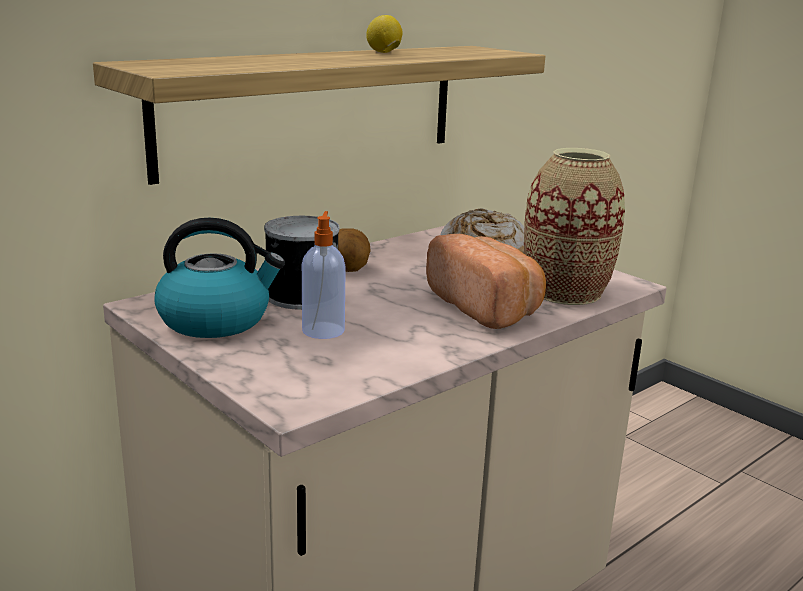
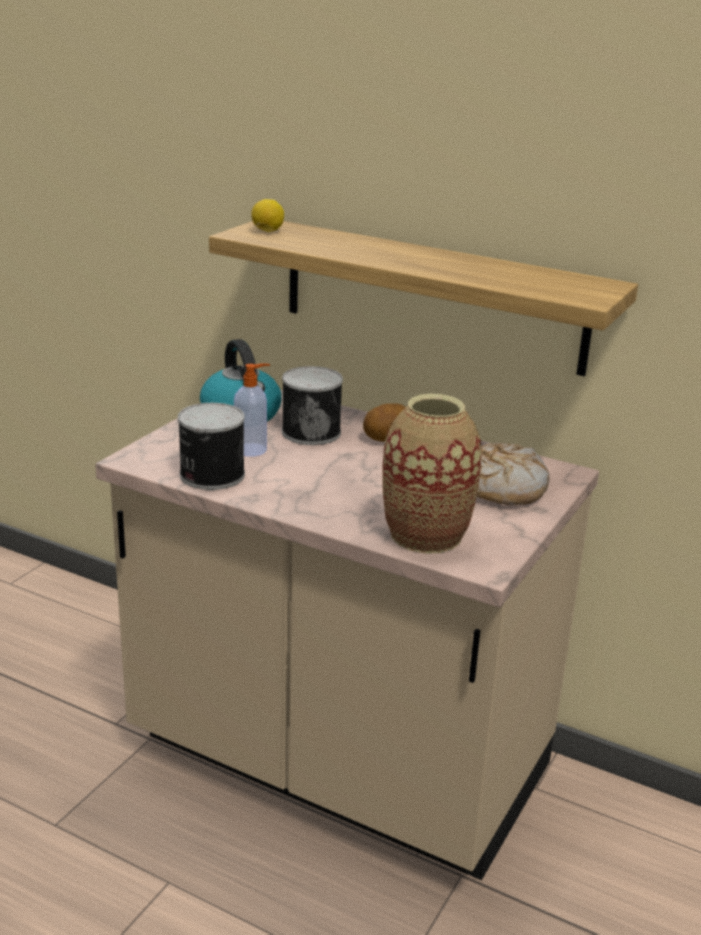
camera: 70 degrees right, 5 degrees up
lemon [366,15,403,53] -> lemon moved to [251,199,284,232]
bread [426,234,546,329] -> none
none -> can [178,403,245,490]

